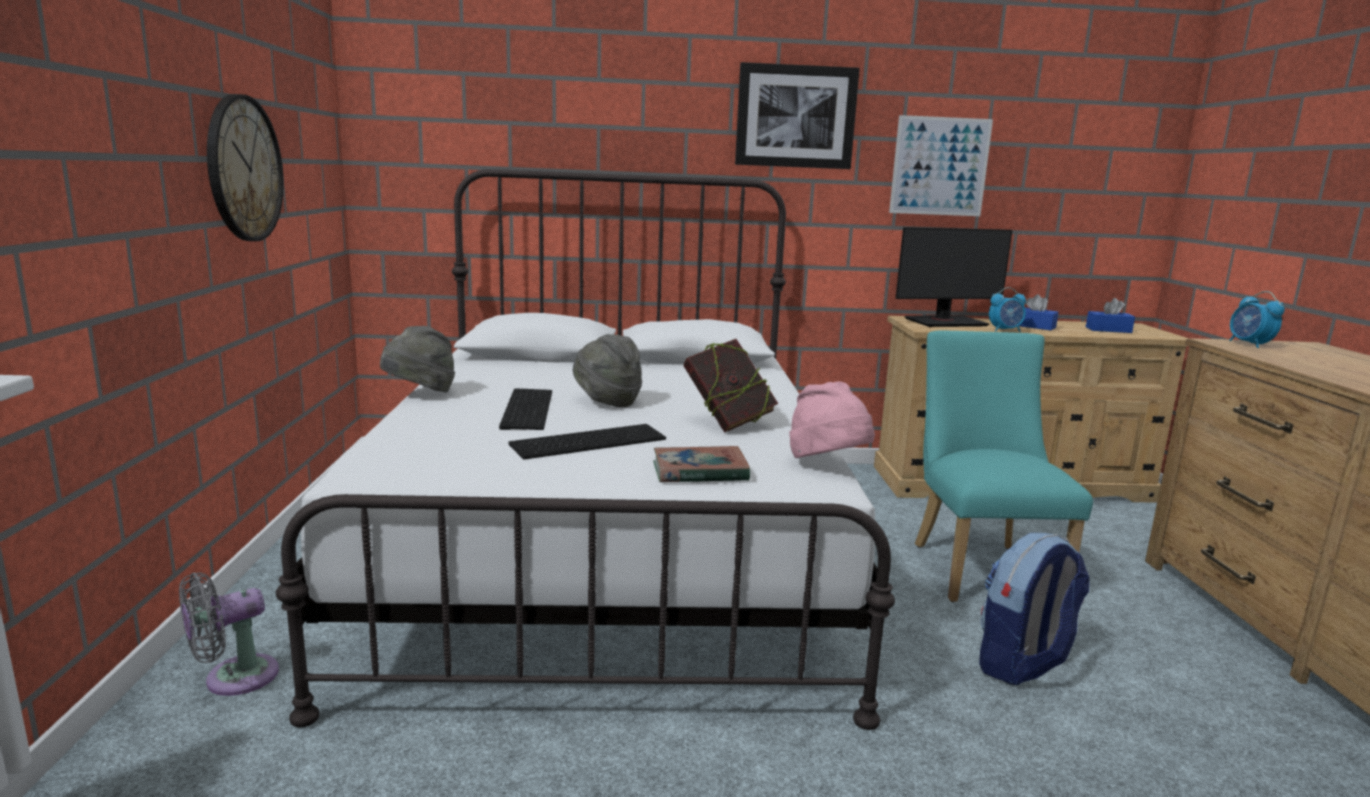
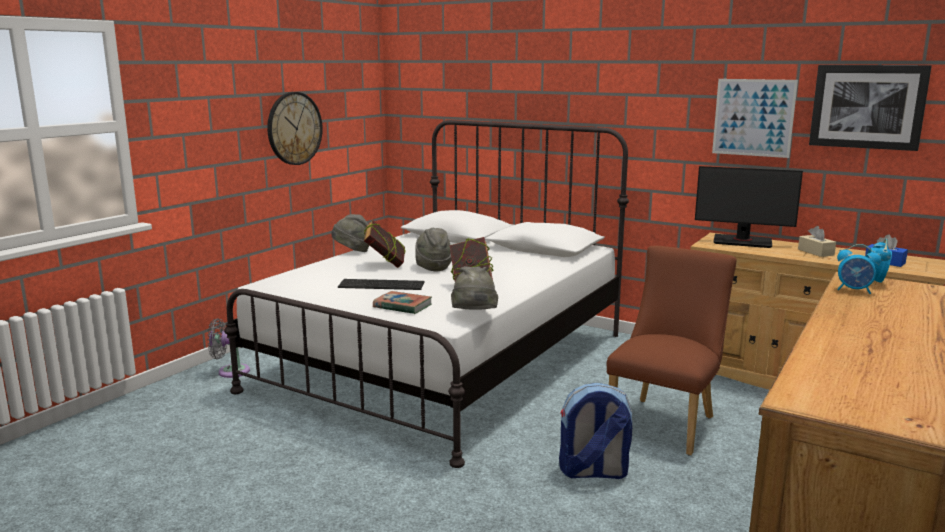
camera: 35 degrees right, 0 degrees up
keyboard [499,388,552,430] -> book [364,220,406,268]
picture [735,62,860,169] -> picture moved to [809,65,932,151]
pink hat [789,381,875,458] -> grey hat [451,266,498,310]
turquoise chair [915,330,1093,602] -> brown chair [607,246,737,456]
alarm clock [989,287,1026,332] -> alarm clock moved to [837,244,882,294]
blue tissue box [1019,294,1058,331] -> beige tissue box [798,226,836,257]

